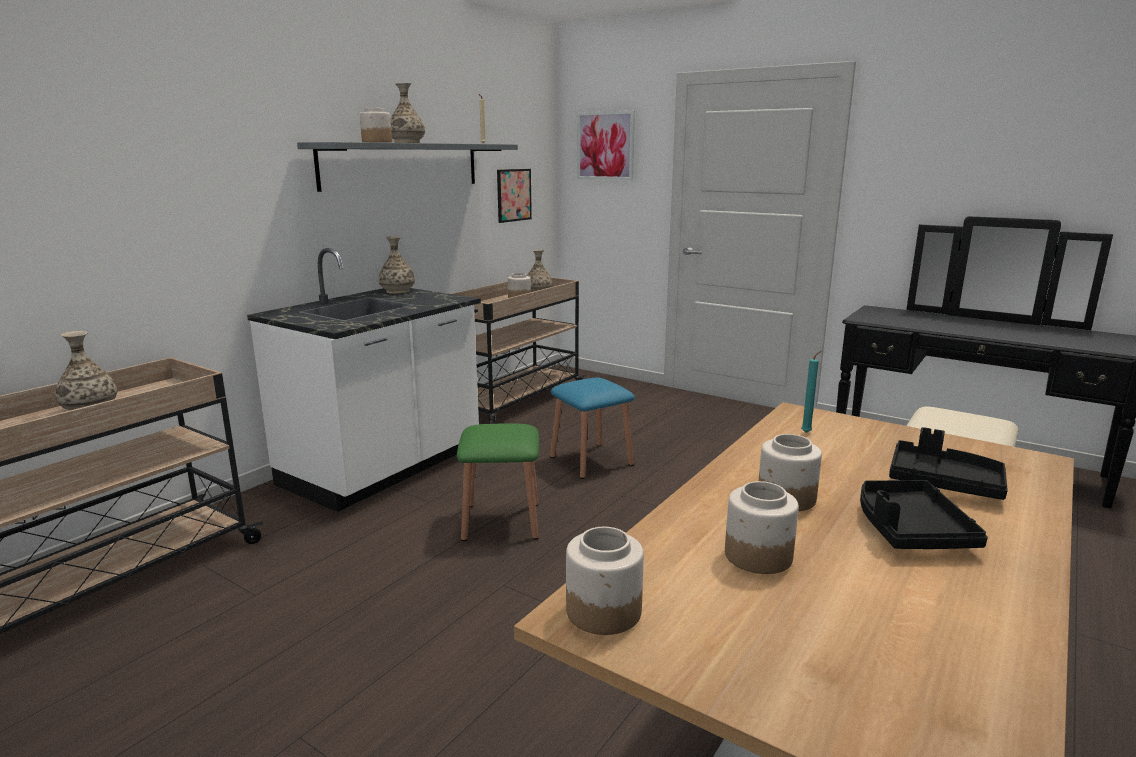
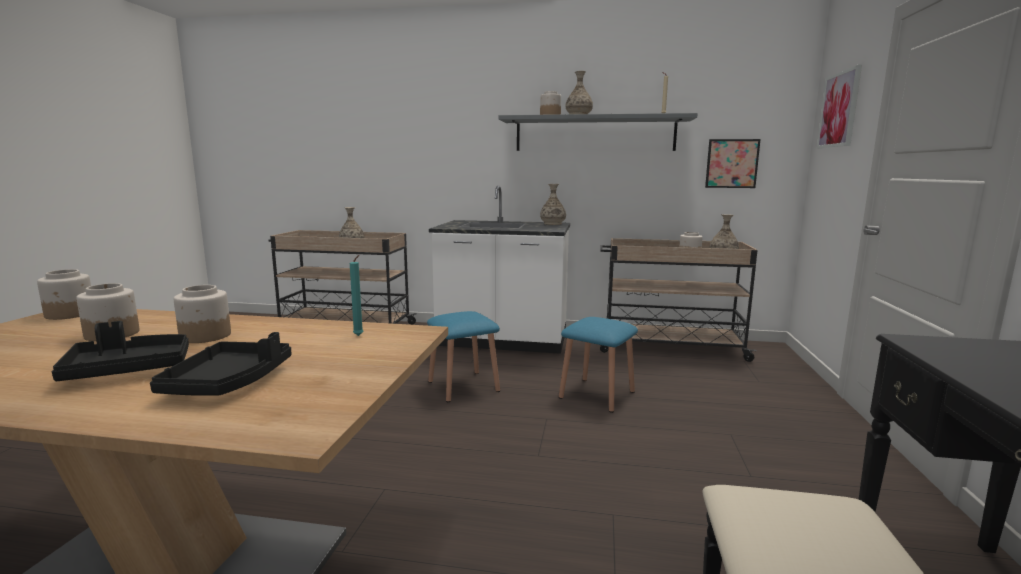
camera: 65 degrees right, 5 degrees down
green stool [457,423,539,541] -> blue stool [427,311,500,402]

